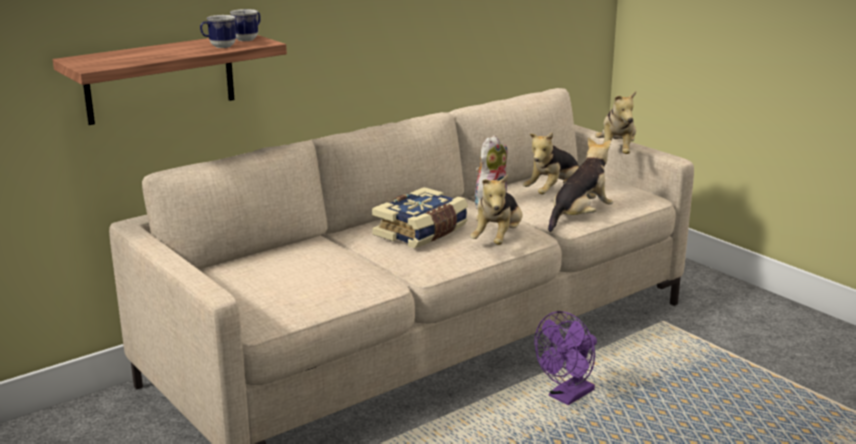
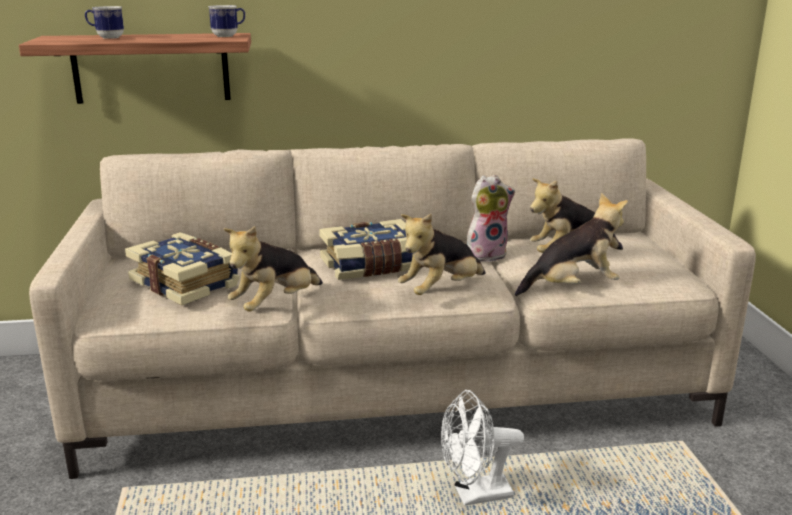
camera: 30 degrees right, 0 degrees up
mug [200,15,236,48] -> mug moved to [85,6,124,39]
purple fan [534,311,597,405] -> white fan [441,390,524,506]
plush toy [595,91,636,154] -> plush toy moved to [224,226,323,312]
none -> book [125,232,240,305]

